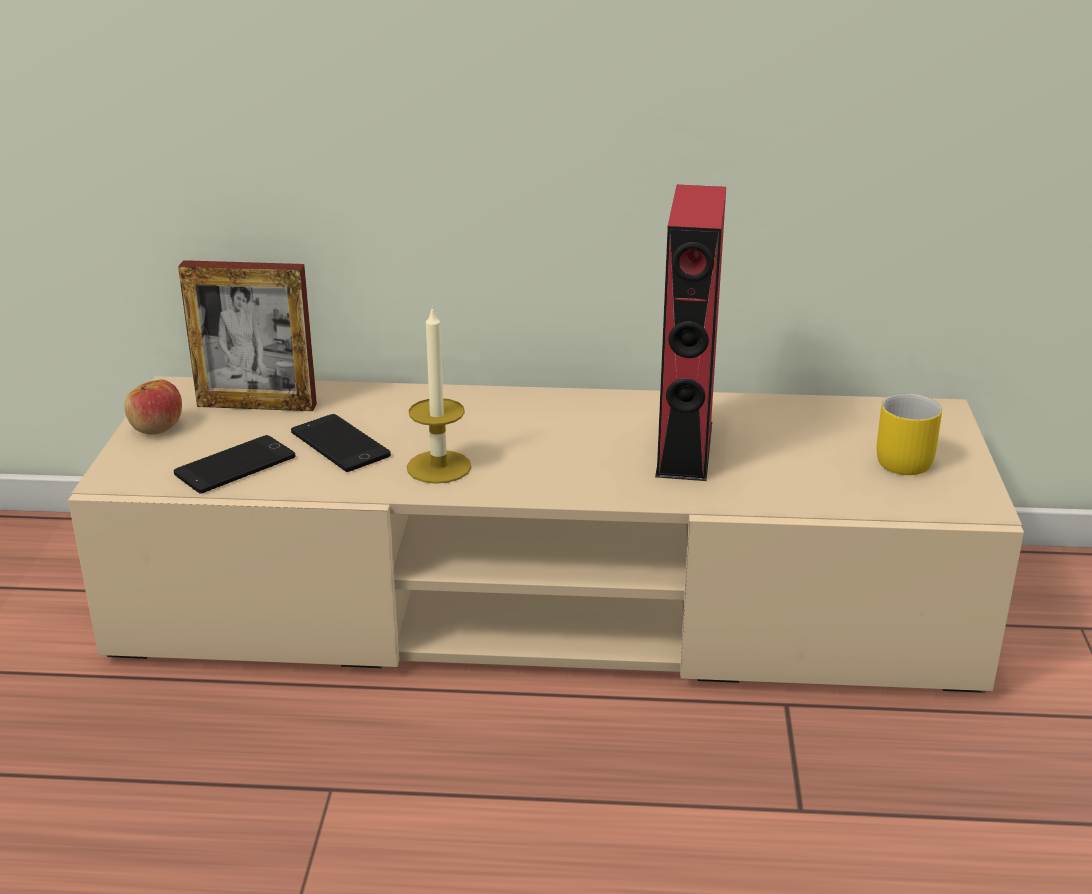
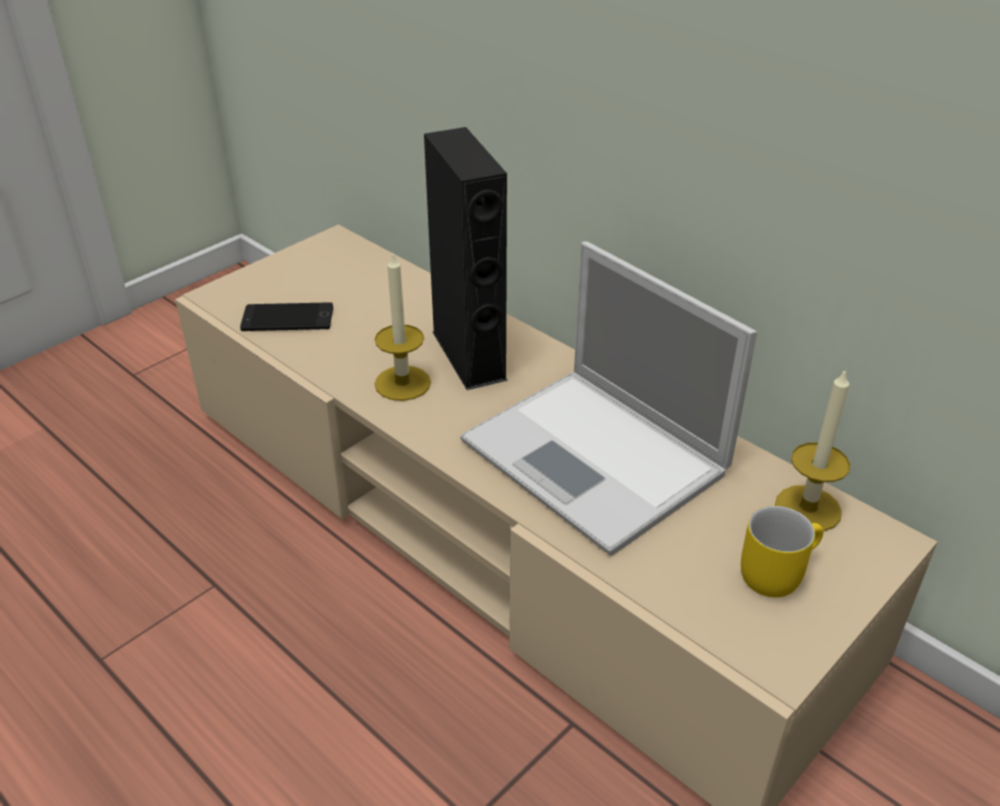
camera: 40 degrees right, 10 degrees up
apple [124,380,182,435] -> none
picture frame [178,260,317,411] -> none
phone [291,414,391,472] -> none
red speaker [655,185,726,481] -> laptop [460,241,757,556]
none -> black speaker [424,127,508,390]
none -> candle [775,368,850,532]

